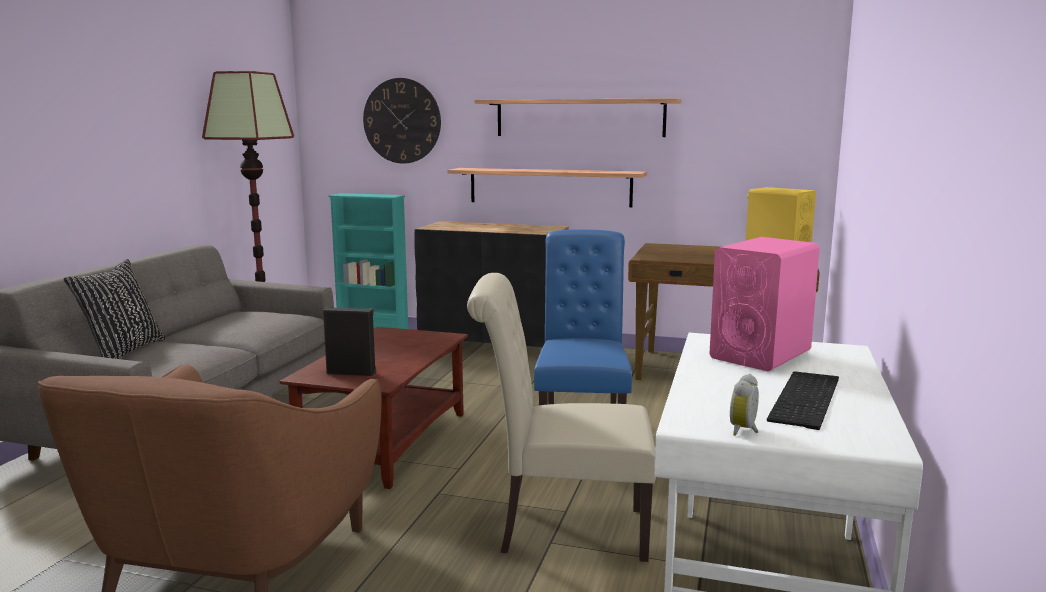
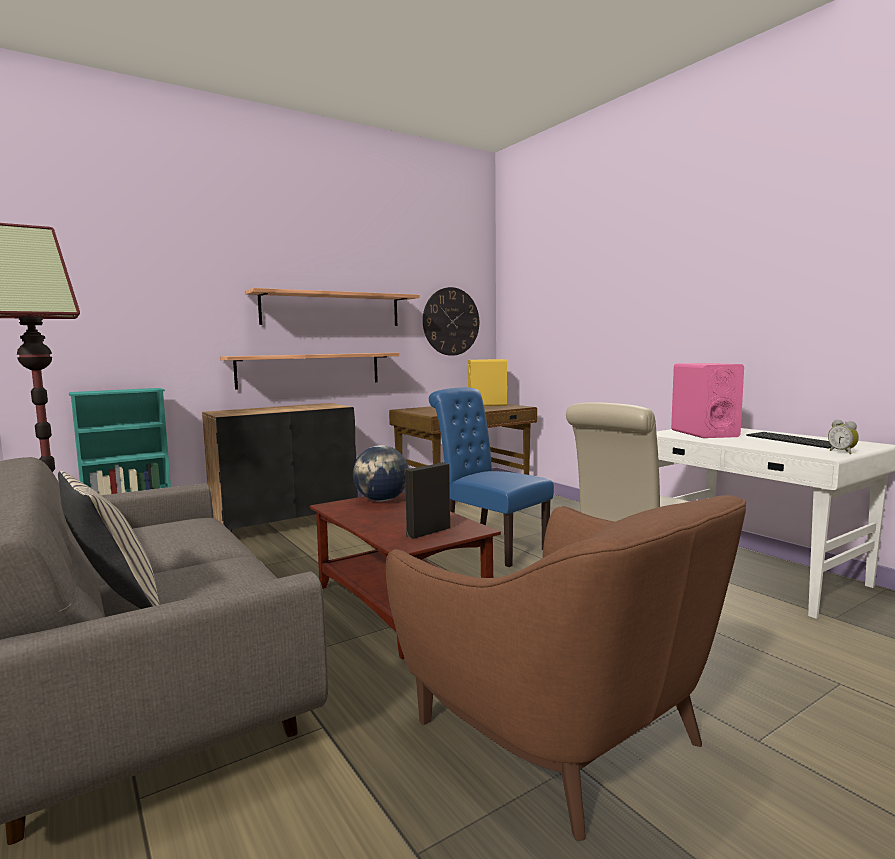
camera: 50 degrees left, 5 degrees down
black pillow [64,259,165,359] -> beige pillow [58,471,160,609]
wall clock [363,78,441,164] -> wall clock moved to [423,287,479,356]
none -> globe [353,445,408,501]

